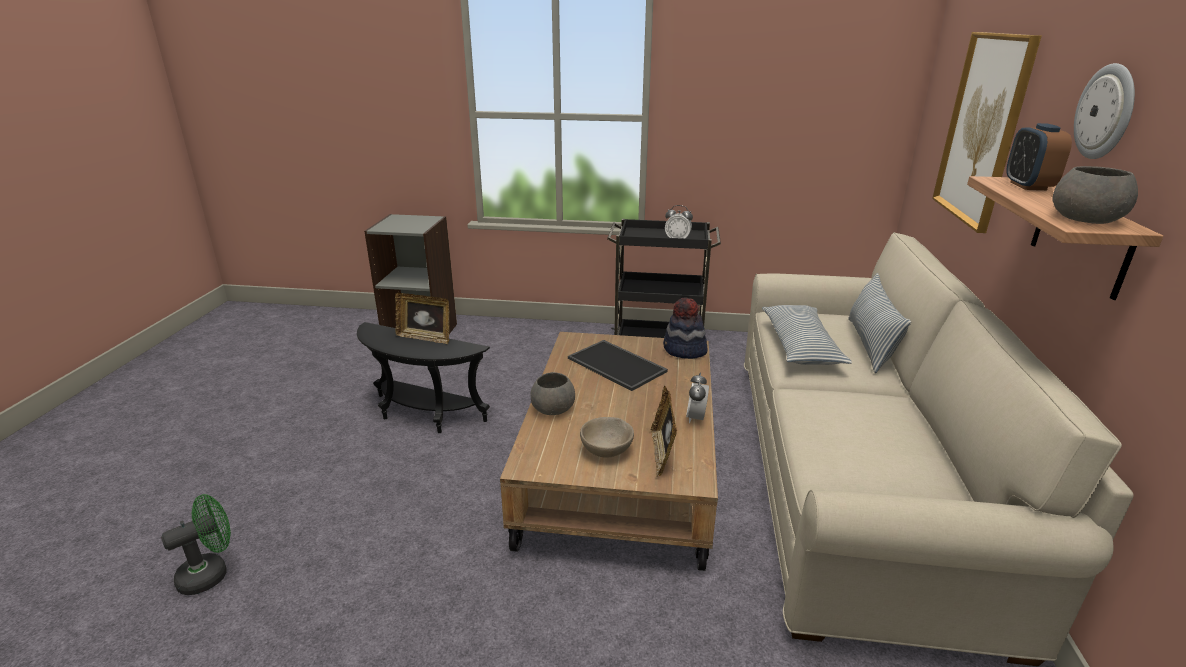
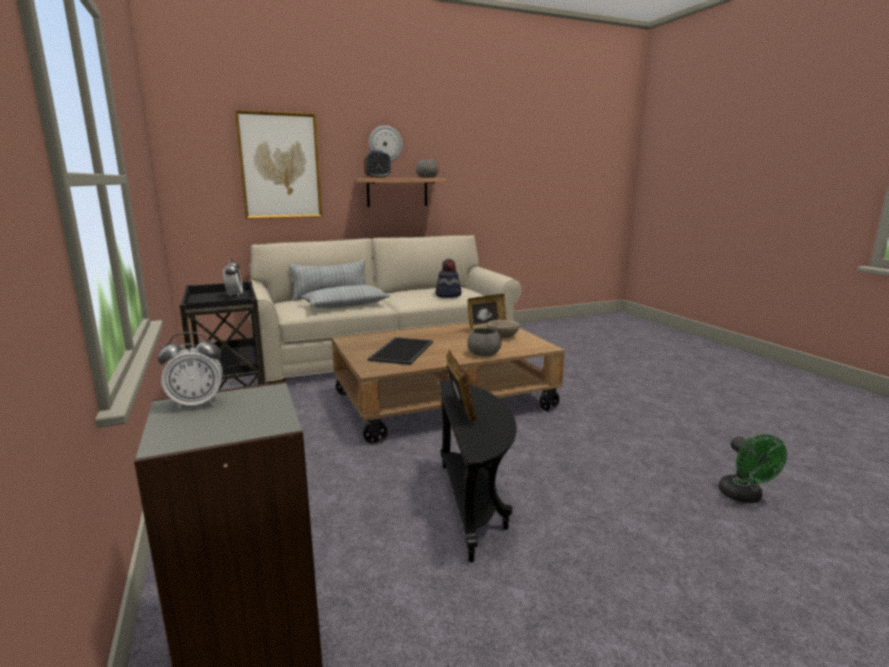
camera: 120 degrees left, 10 degrees down
green fan [161,494,231,595] -> green fan turned 120 degrees counterclockwise [718,434,787,503]
hat [663,297,707,359] -> hat moved to [435,259,462,298]
alarm clock [686,372,709,423] -> alarm clock moved to [158,332,223,410]

